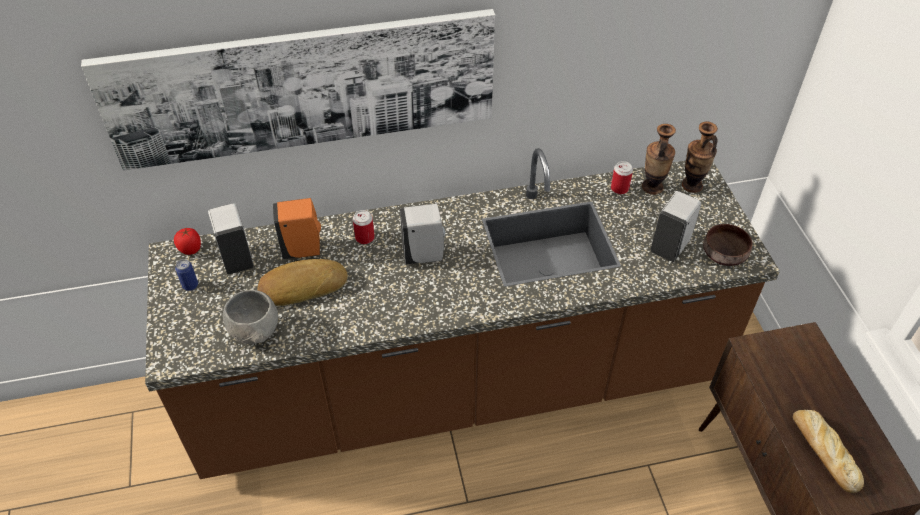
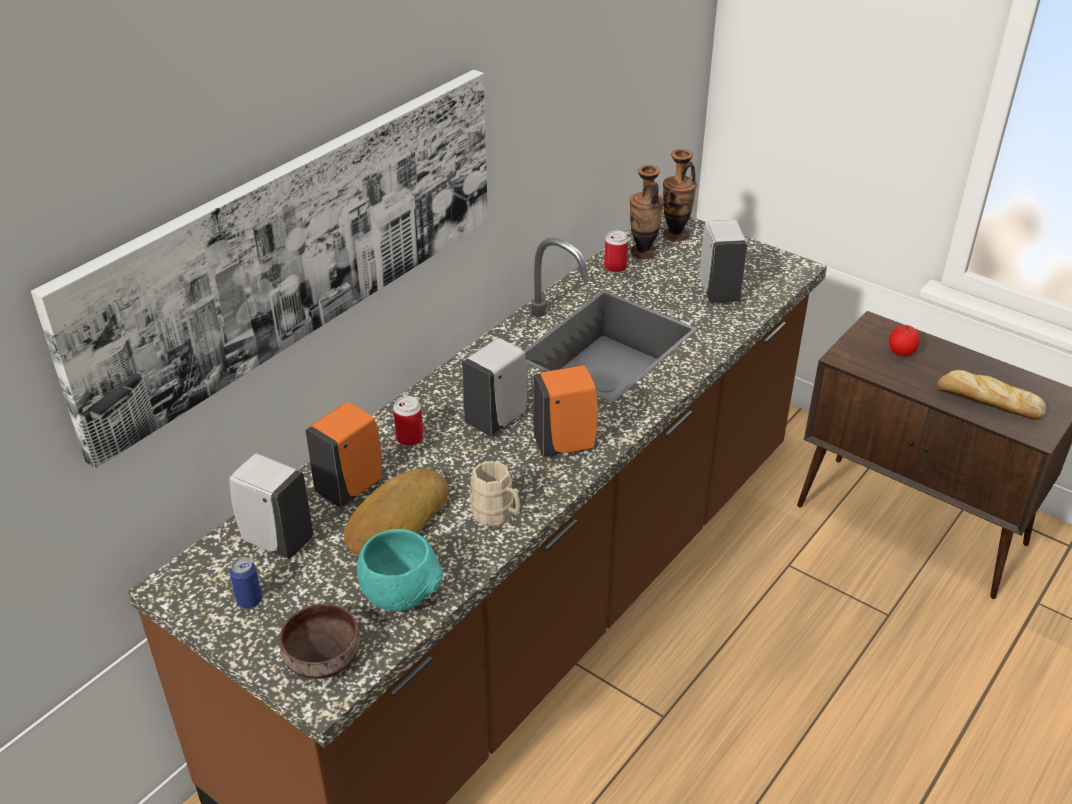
camera: 40 degrees left, 10 degrees down
tomato [174,228,201,255] -> tomato moved to [889,324,920,356]
grey bowl [223,290,278,344] -> turquoise bowl [357,529,443,611]
brown bowl [703,224,753,266] -> brown bowl moved to [280,604,360,679]
none -> beige mug [470,461,520,526]
none -> orange soap dispenser [533,365,598,457]

